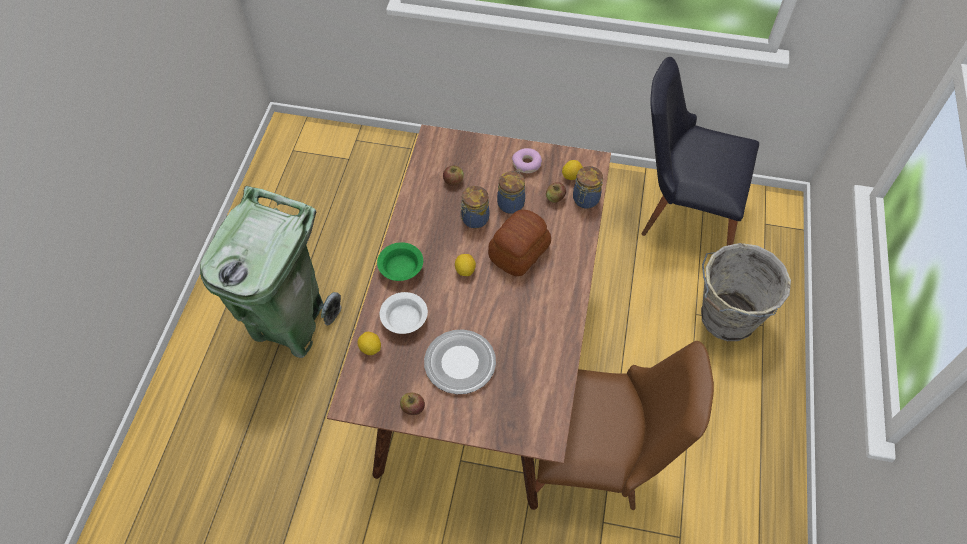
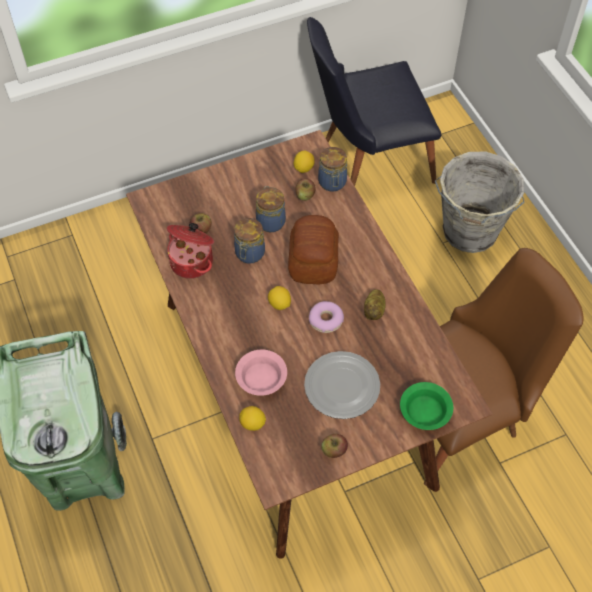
camera: 35 degrees left, 0 degrees up
green bowl [377,242,423,281] -> green bowl moved to [400,382,453,430]
white bowl [380,292,428,334] -> pink bowl [235,350,287,396]
donut [512,148,542,173] -> donut moved to [309,301,344,333]
none -> cooking pot [167,223,214,279]
none -> potato [364,289,386,320]

